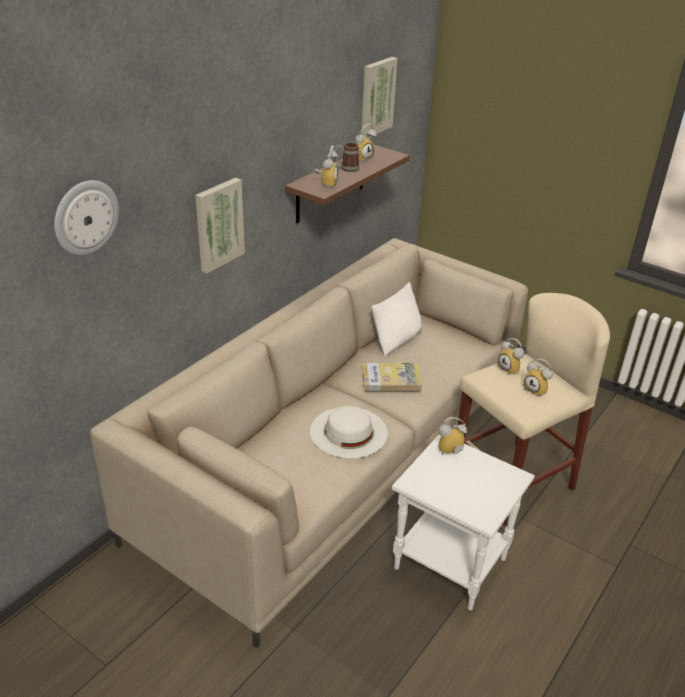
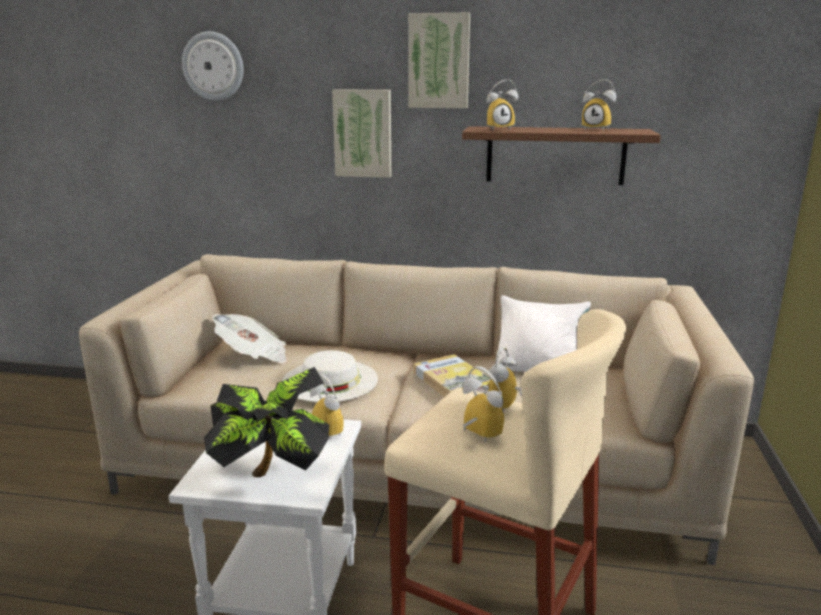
camera: 65 degrees right, 15 degrees down
mug [334,143,360,172] -> none
picture [361,57,398,138] -> picture moved to [408,13,470,108]
alarm clock [524,359,553,397] -> alarm clock turned 120 degrees clockwise [463,366,504,442]
none -> potted plant [204,367,330,477]
none -> newspaper [212,314,287,363]

